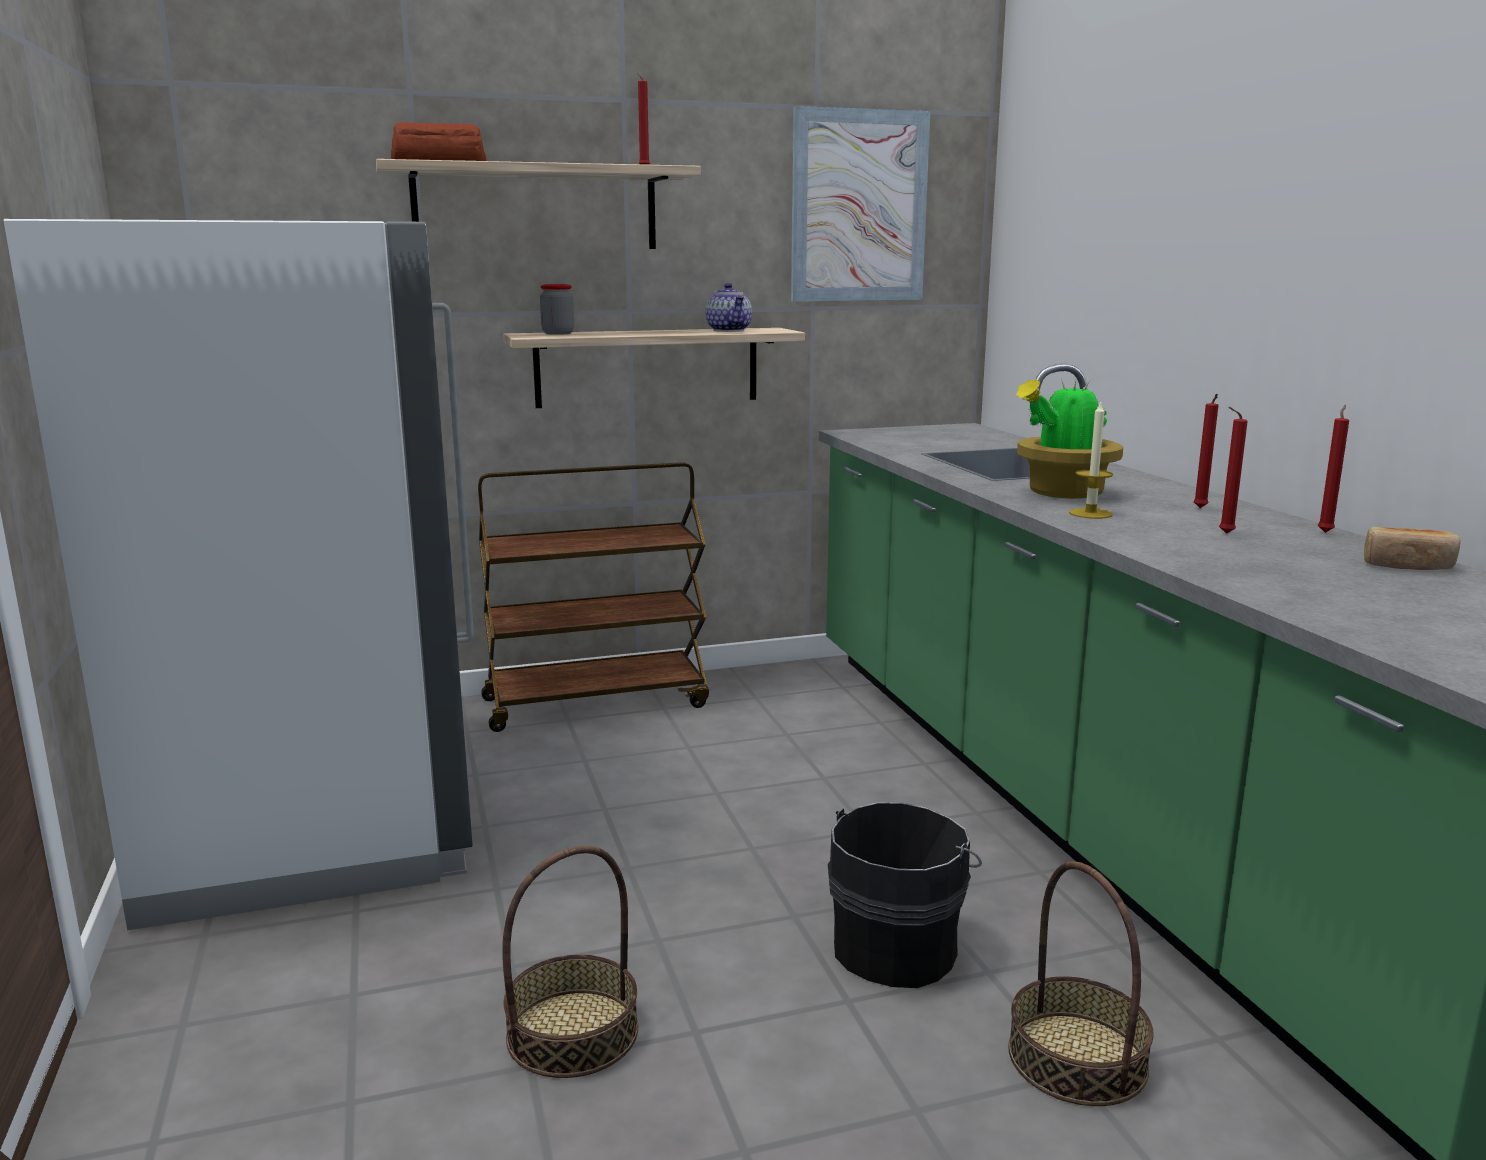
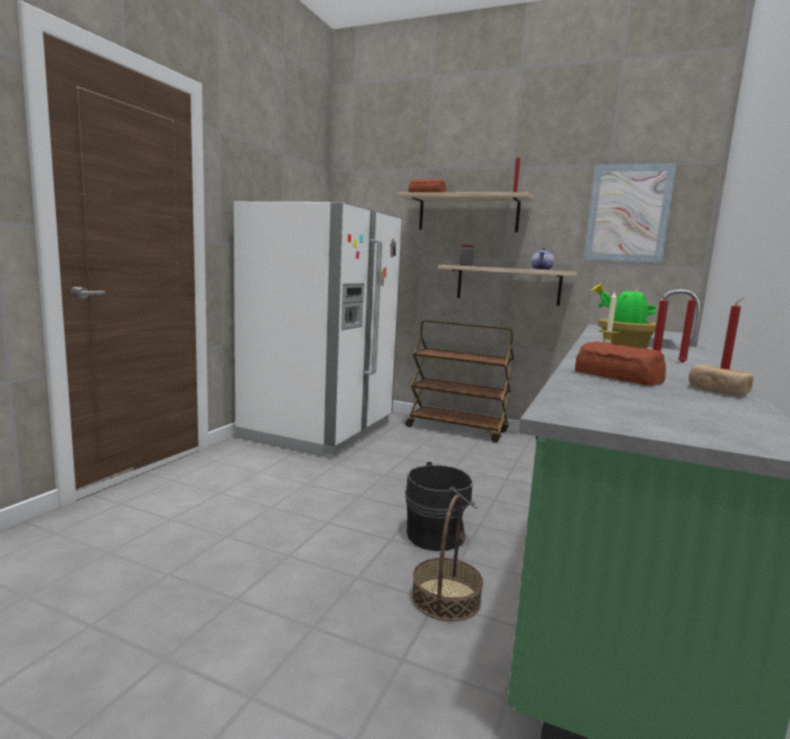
camera: 40 degrees right, 5 degrees down
basket [502,846,638,1078] -> none
none -> bread [575,342,666,386]

